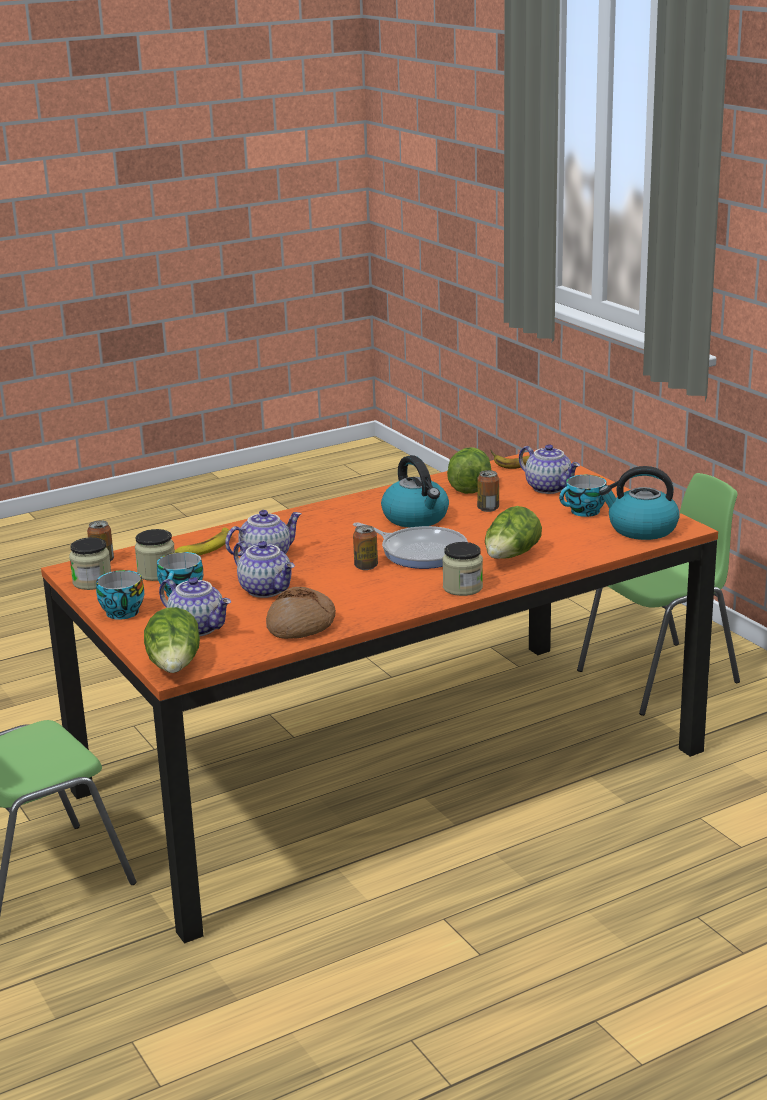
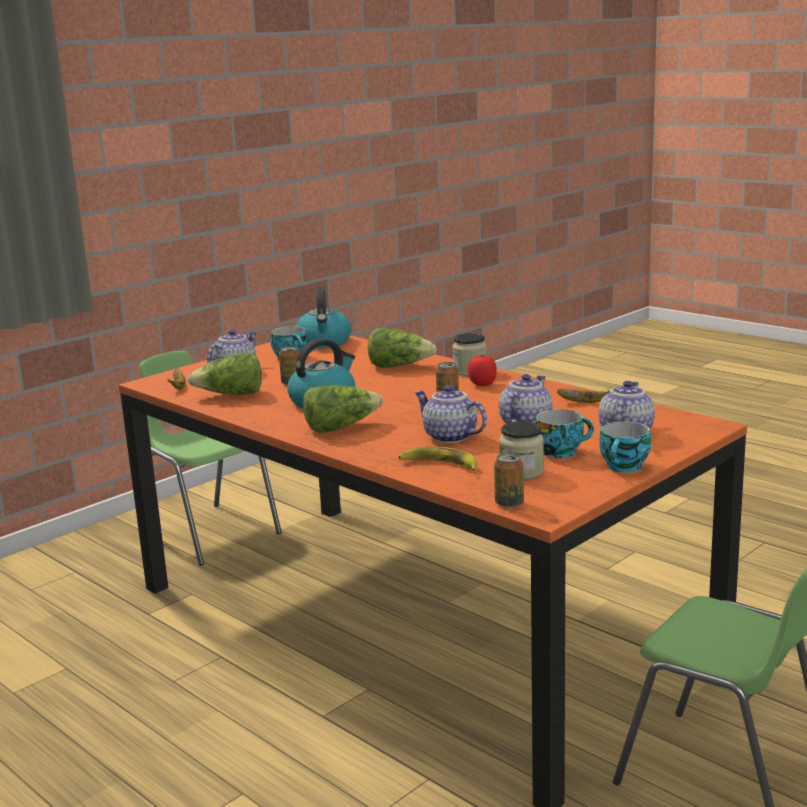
camera: 105 degrees left, 5 degrees down
jar [69,537,111,590] -> none
lettuce [144,607,200,673] -> lettuce moved to [303,385,383,433]
bread [266,587,336,639] -> banana [557,388,610,403]
frying pan [353,522,468,569] -> none
none -> tomato [468,355,497,386]

